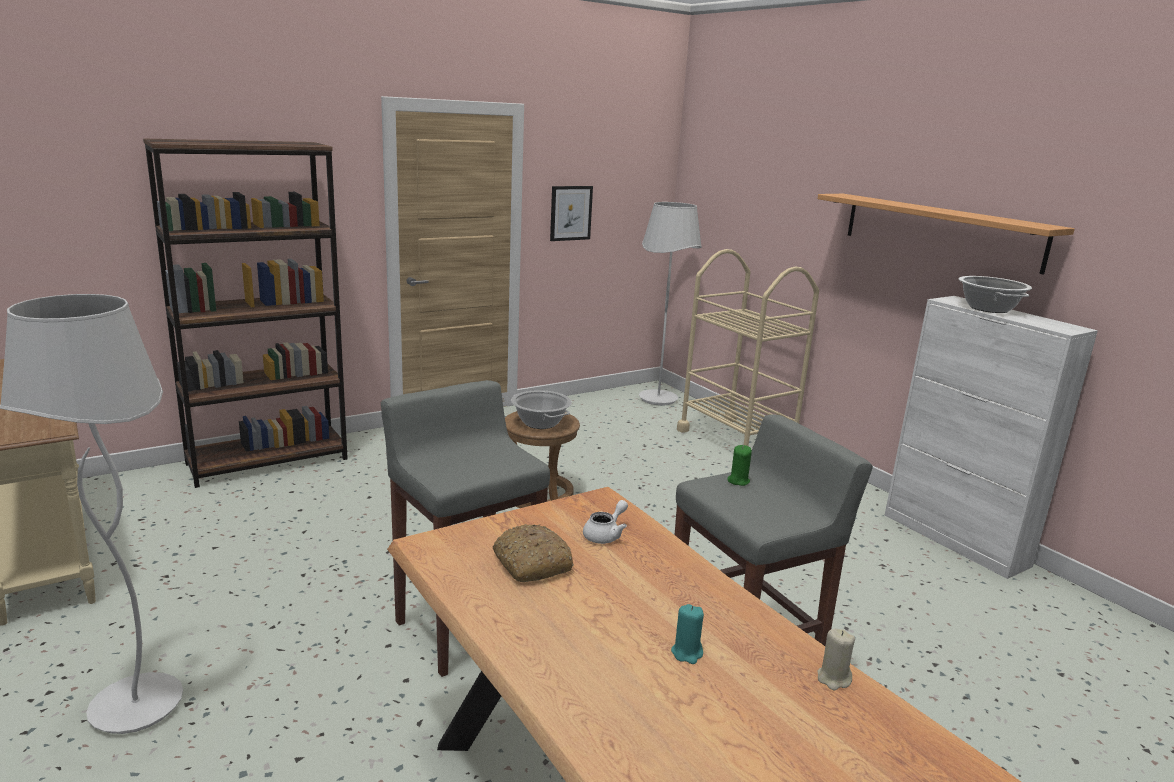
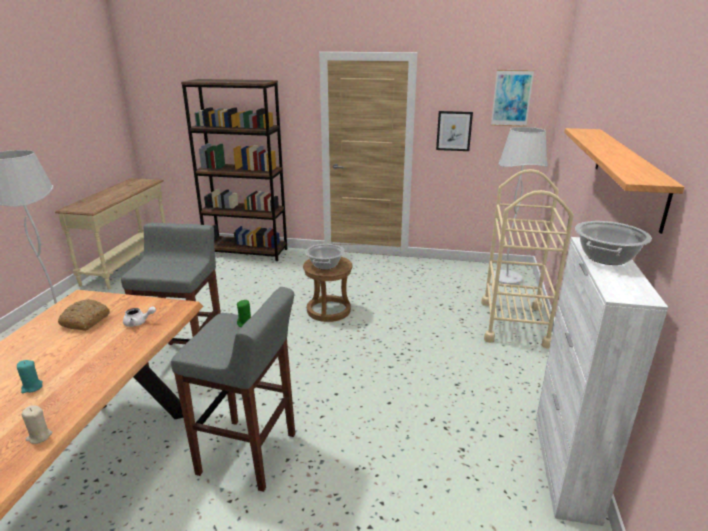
camera: 45 degrees right, 5 degrees up
none -> picture [491,70,534,127]

